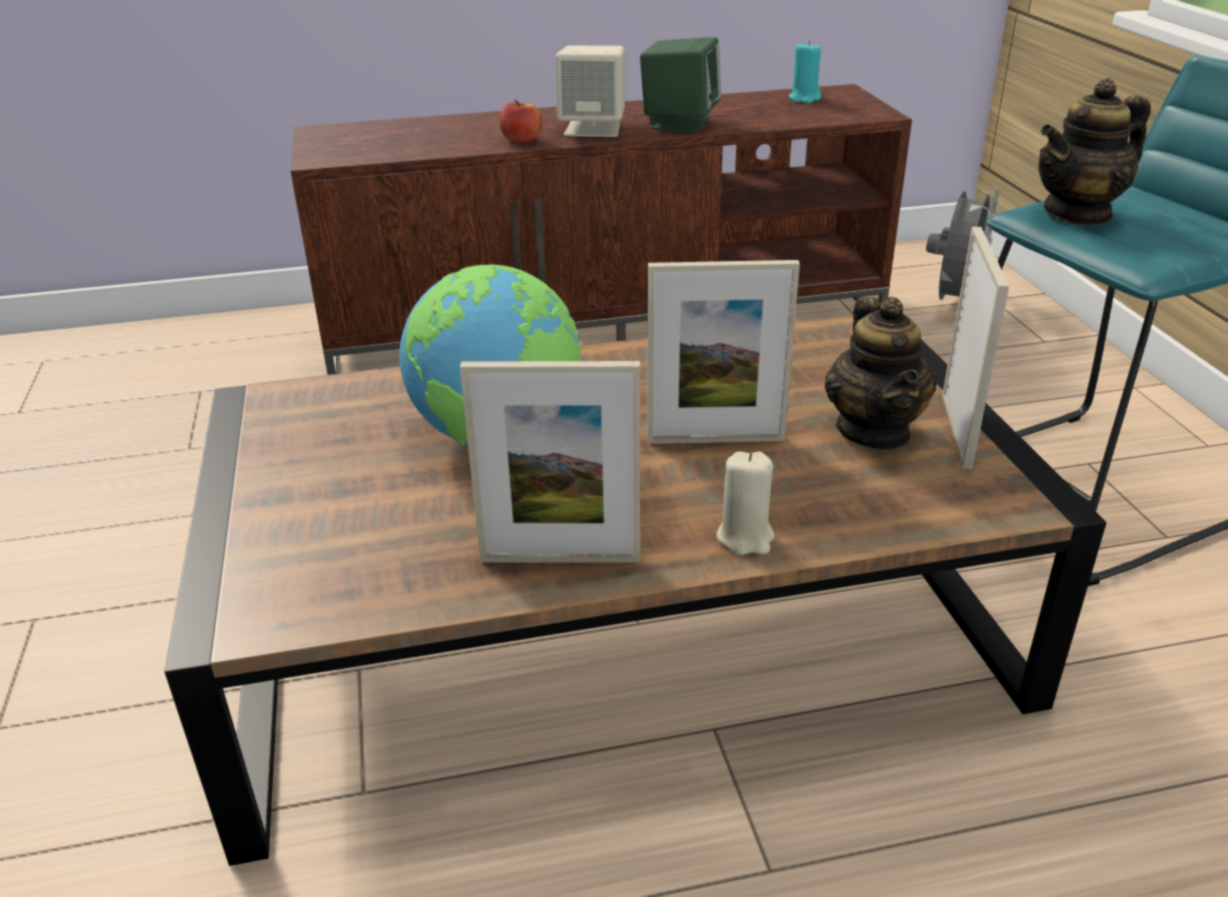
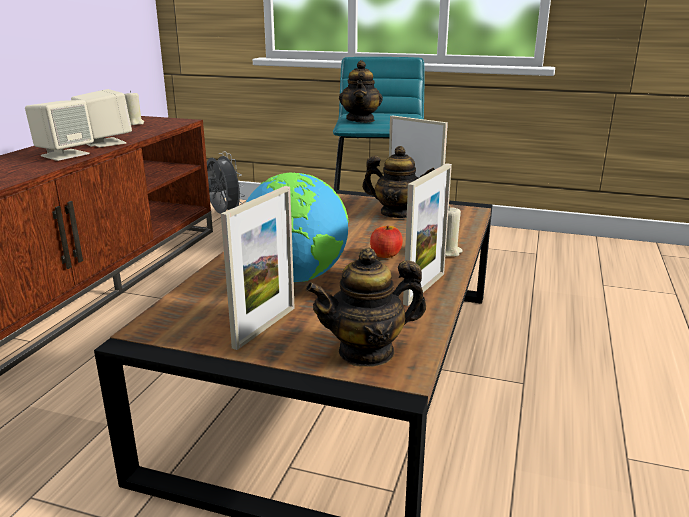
camera: 60 degrees left, 10 degrees down
apple [499,100,542,143] -> apple moved to [370,226,403,258]
green speaker [640,37,721,133] -> beige speaker [71,89,132,147]
picture frame [647,260,800,444] -> picture frame moved to [221,186,295,350]
turquoise candle [789,41,821,104] -> beige candle [124,91,144,125]
none -> teapot [306,248,426,367]

